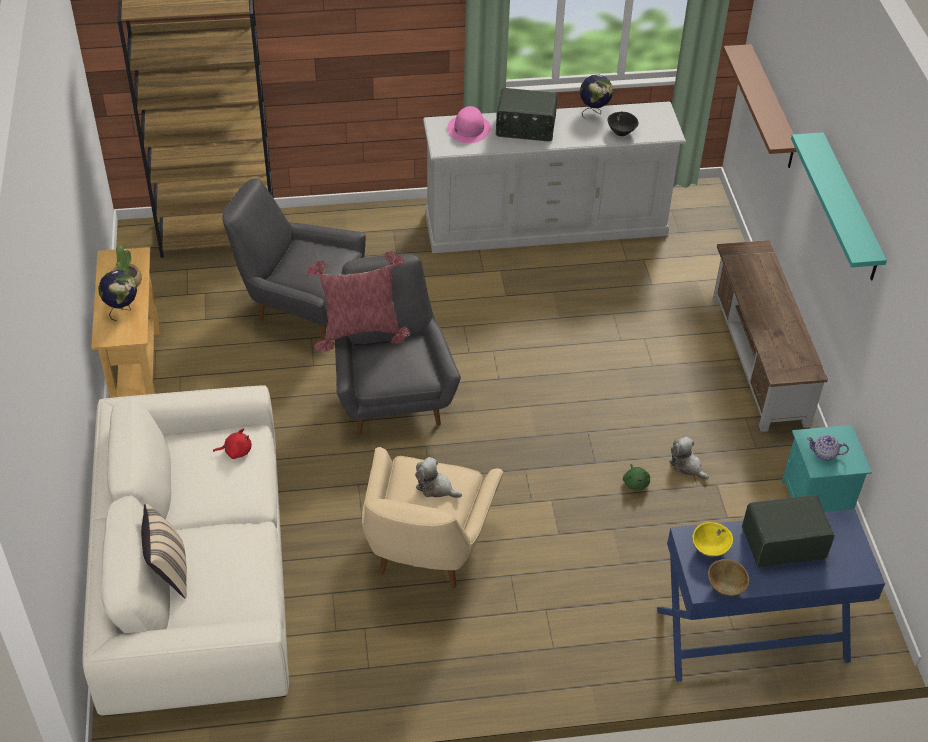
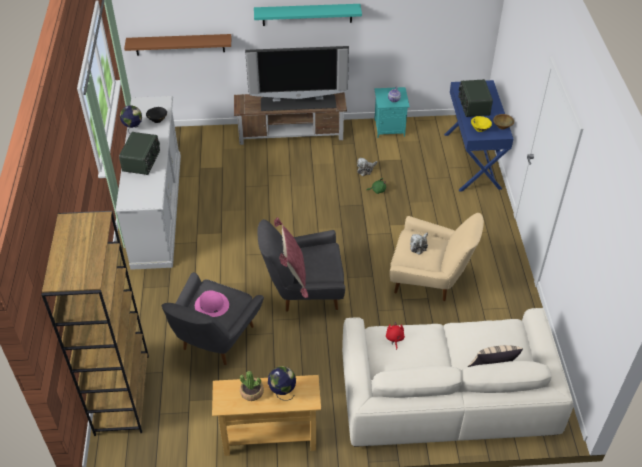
camera: 85 degrees left, 0 degrees up
pink hat [448,106,491,143] -> pink hat moved to [195,291,229,317]
none -> television [245,46,349,111]

